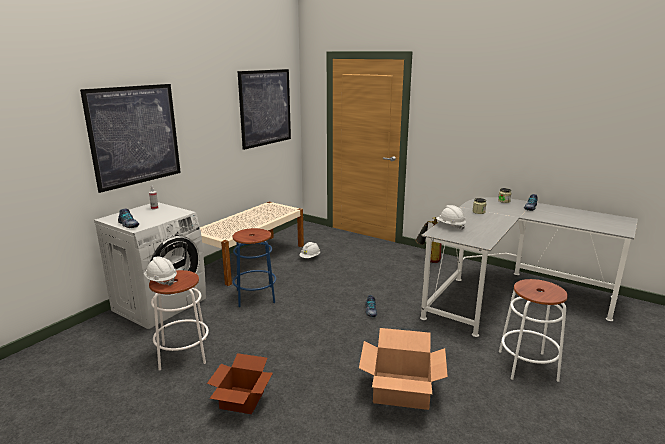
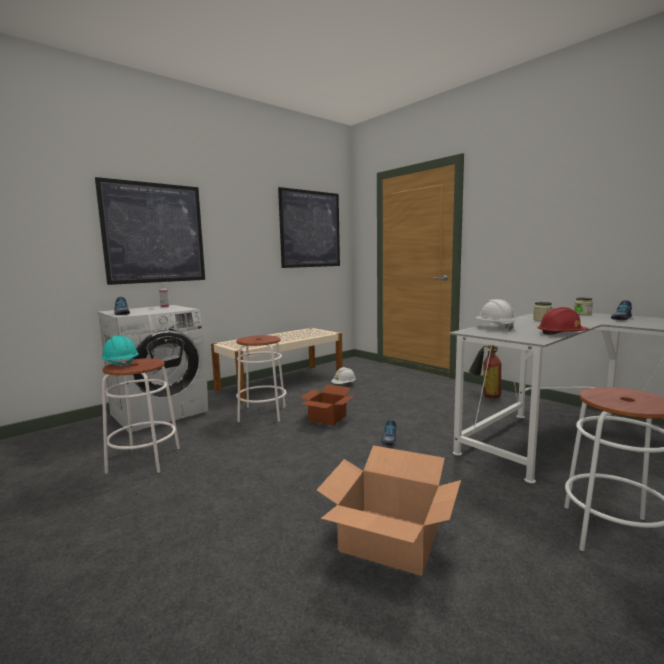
camera: 15 degrees right, 10 degrees down
white hard hat [144,257,177,286] -> turquoise hard hat [101,335,138,368]
cardboard box [207,353,273,414] -> cardboard box moved to [301,384,354,426]
blue stool [232,228,276,307] -> white stool [236,335,287,422]
none -> red hard hat [537,307,589,335]

